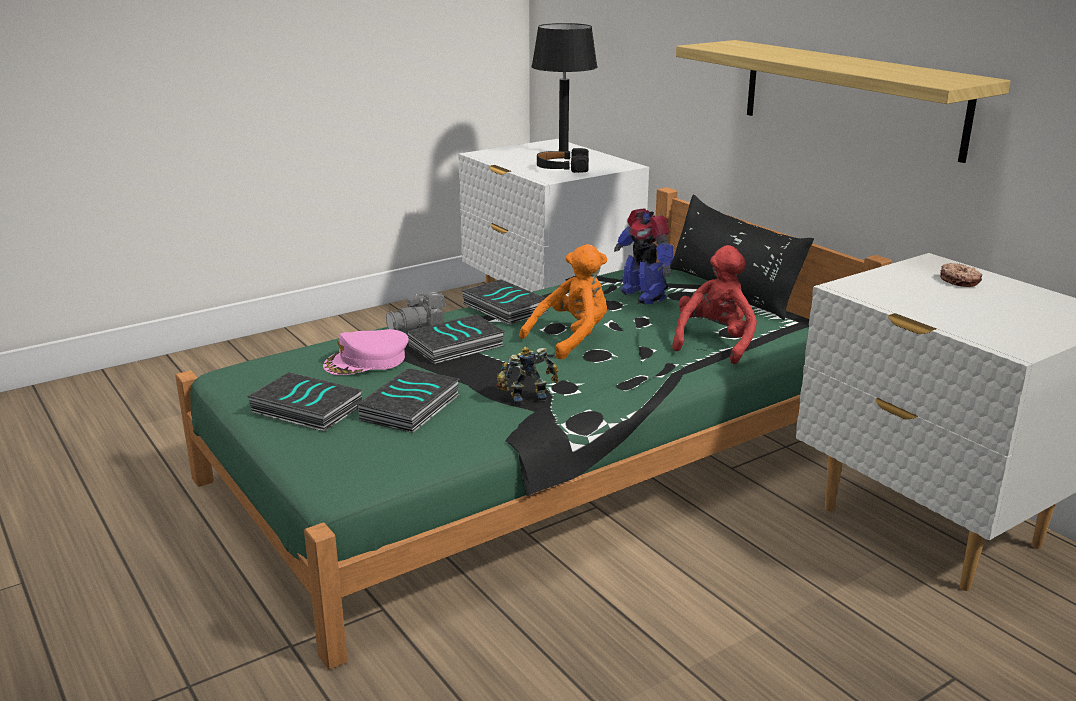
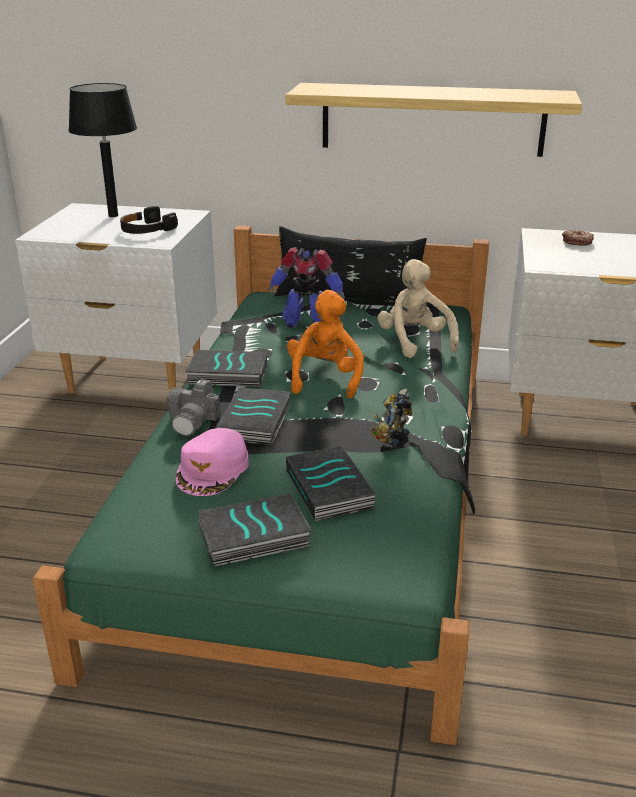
camera: 45 degrees left, 5 degrees up
red plush toy [672,245,757,364] -> beige plush toy [377,259,459,358]

